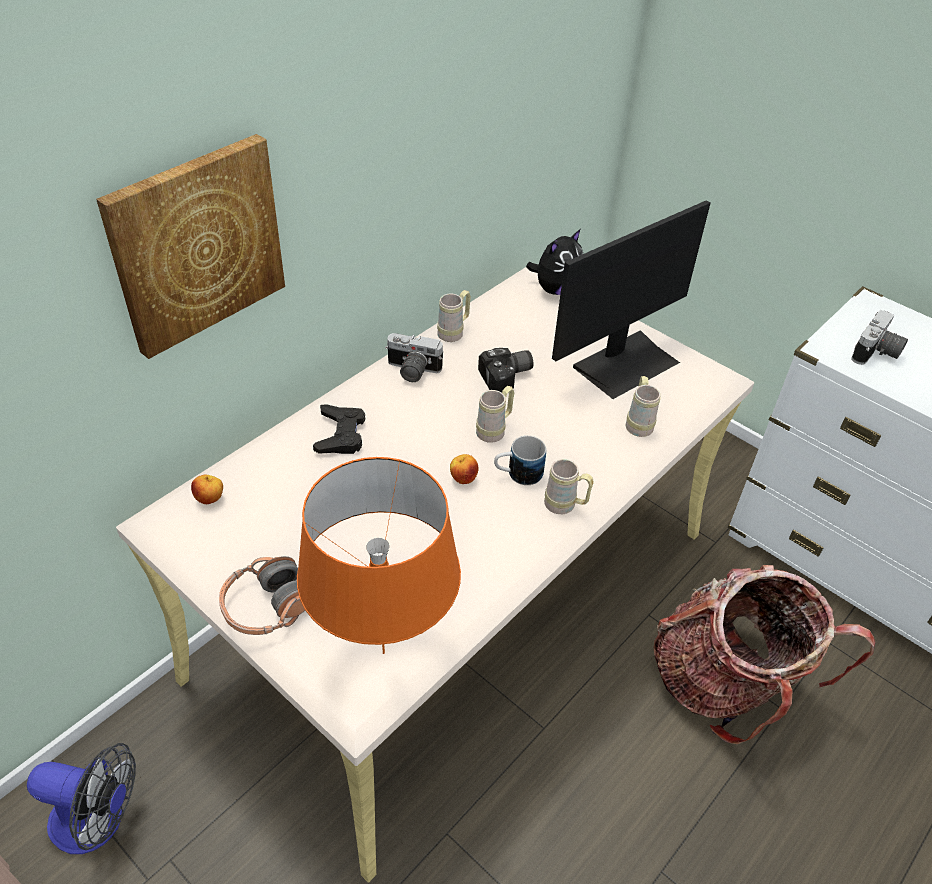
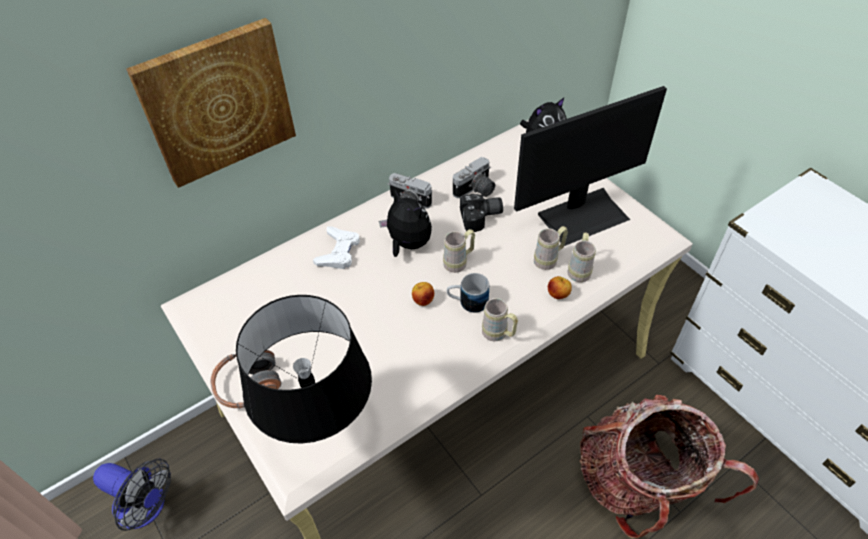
camera: 15 degrees right, 5 degrees up
apple [191,475,223,504] -> apple moved to [548,276,572,299]
orange table lamp [297,457,461,654] -> black table lamp [236,295,372,443]
black game controller [313,404,365,454] -> white game controller [313,226,360,269]
beige mug [437,290,471,342] -> beige mug moved to [534,226,568,270]
camera [851,309,908,365] -> camera moved to [453,157,495,198]
none -> plush toy [379,190,432,257]

